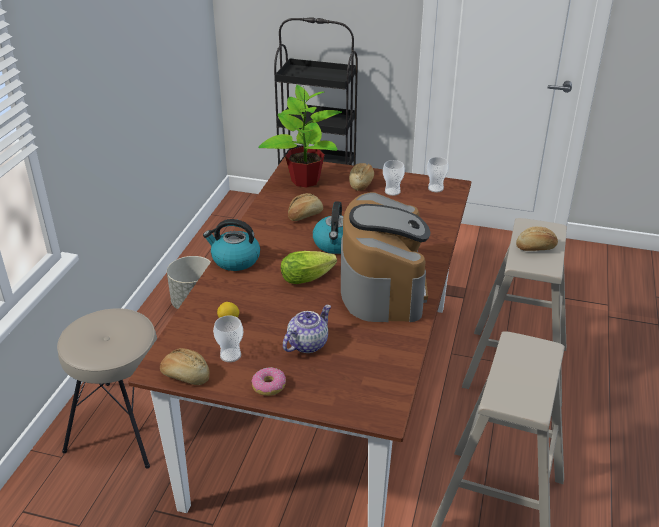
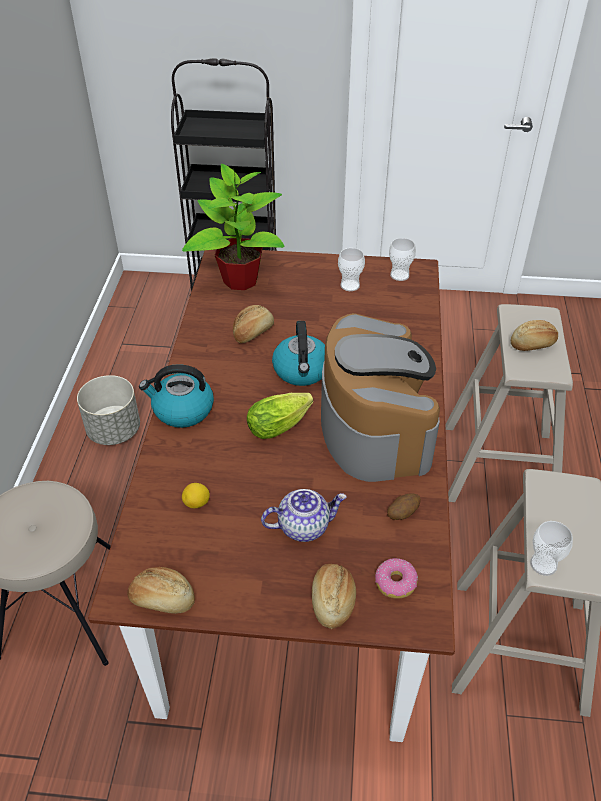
camera: 10 degrees left, 10 degrees up
cup [213,316,243,362] -> cup moved to [530,521,573,576]
donut [251,367,286,396] -> donut moved to [375,558,418,598]
teapot [283,305,331,353] -> teapot turned 45 degrees clockwise [261,489,347,542]
bread [349,163,374,191] -> bread moved to [312,564,356,629]
none -> potato [387,493,421,520]

